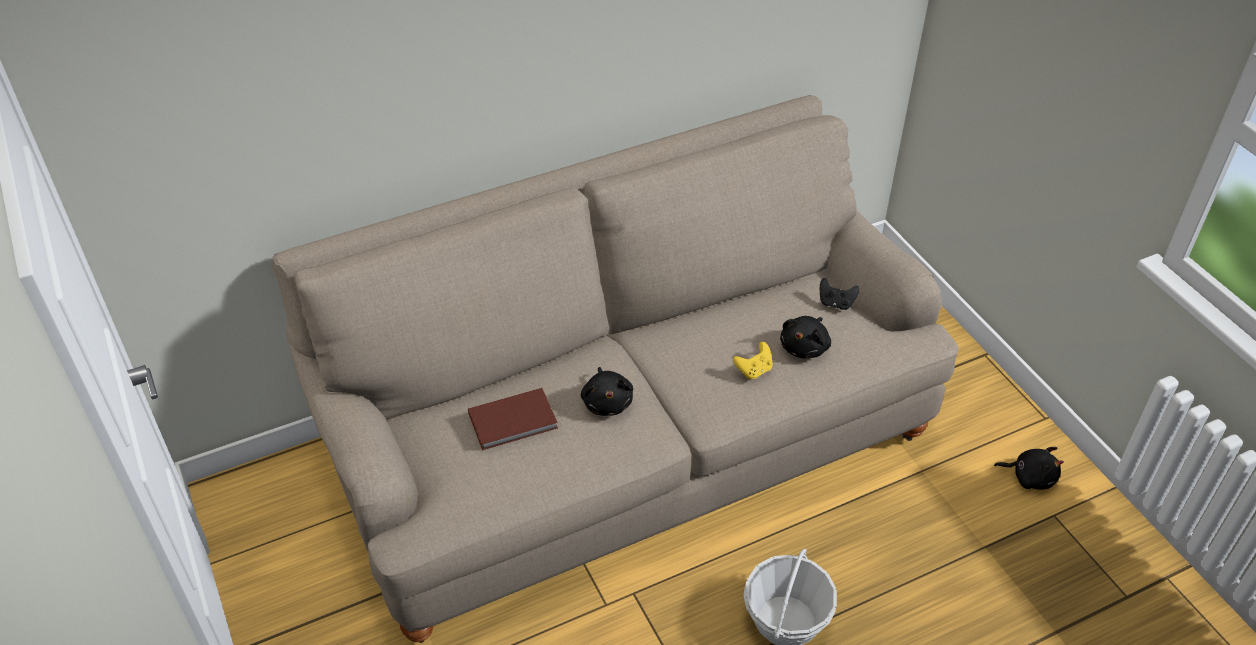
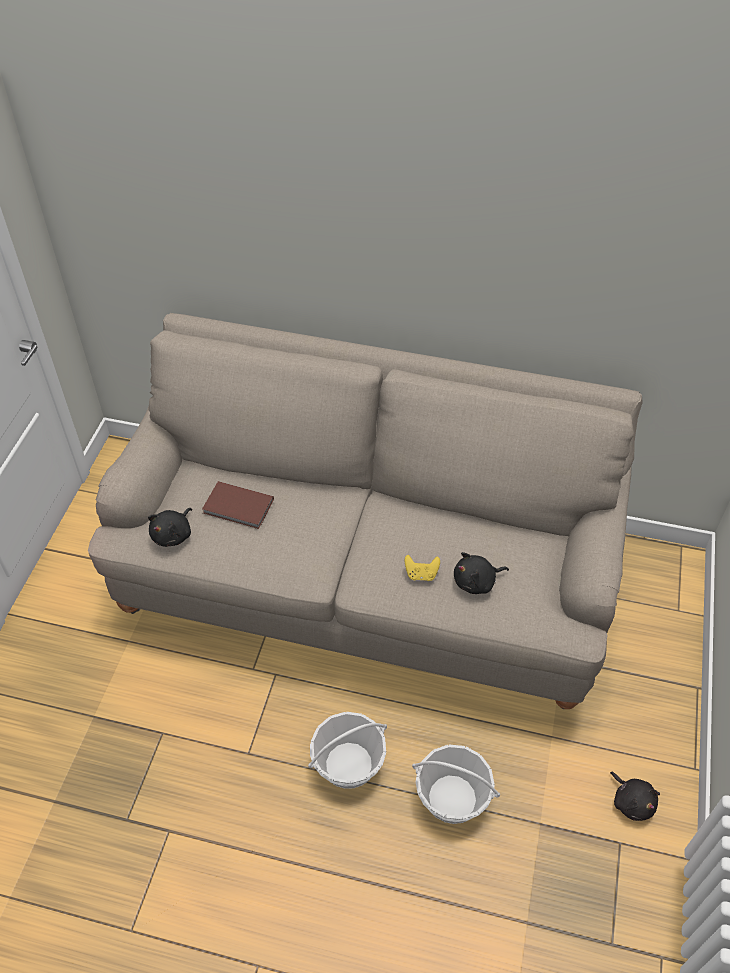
camera: 40 degrees right, 5 degrees up
black plush toy [581,367,633,416] -> black plush toy moved to [148,508,192,547]
black game controller [820,278,859,310] -> none
none -> basket [412,744,500,824]

